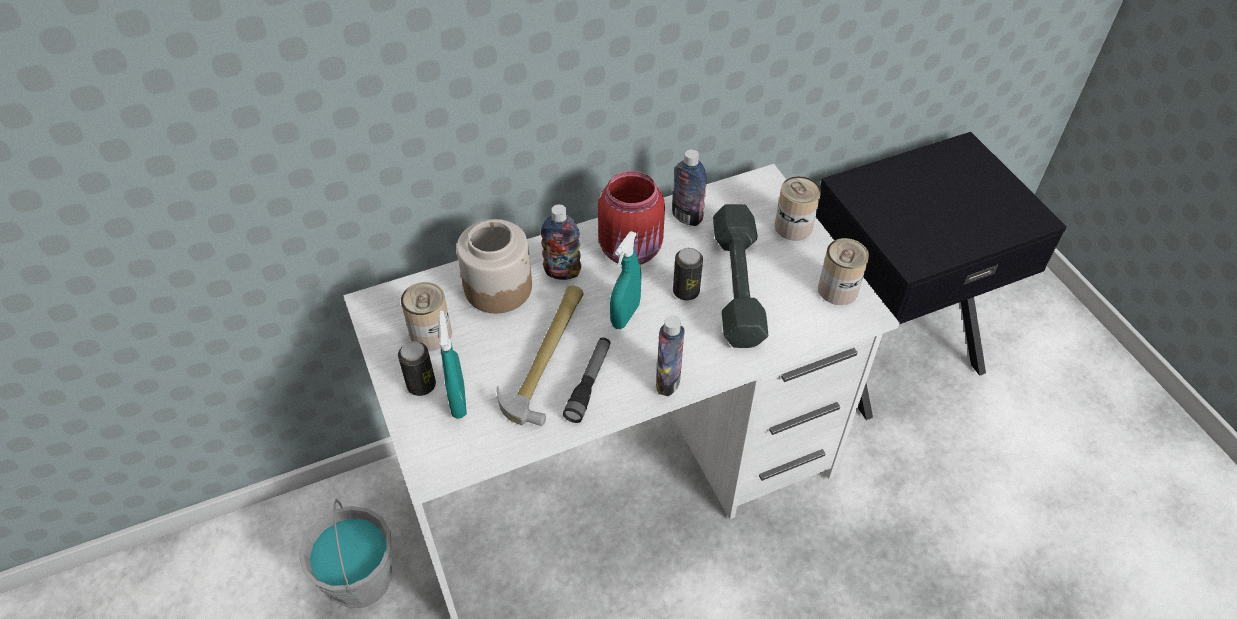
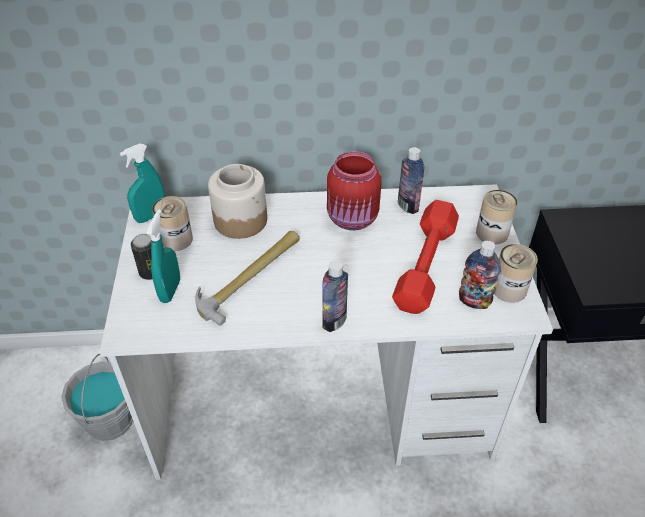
camera: 20 degrees right, 5 degrees down
bottle [540,204,581,280] -> bottle moved to [459,241,501,309]
flashlight [563,338,610,423] -> none
turquoise spray bottle [610,231,641,329] -> turquoise spray bottle moved to [120,144,165,223]
can [673,248,703,300] -> none
grey dumbbell [713,204,768,348] -> red dumbbell [392,200,459,314]

